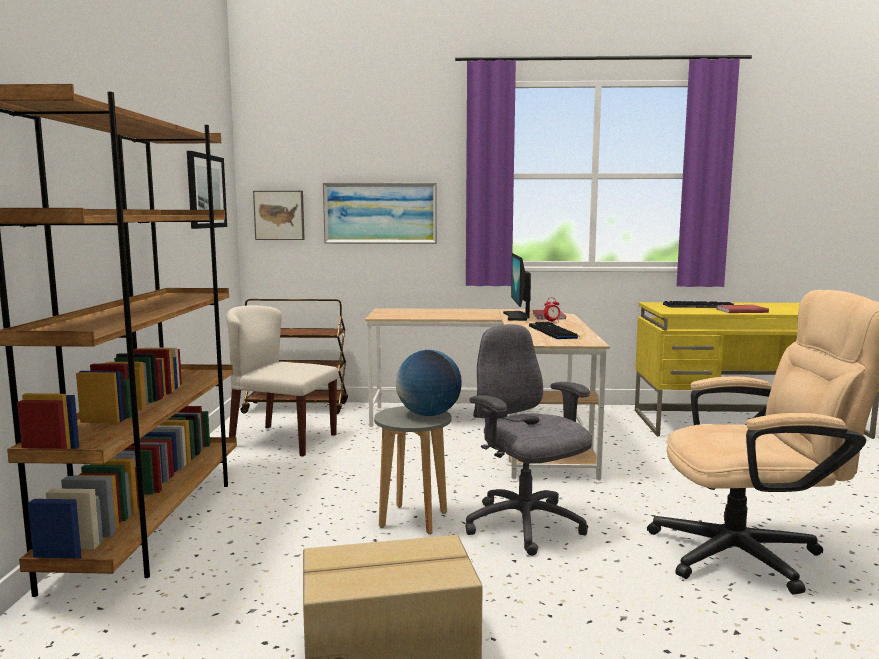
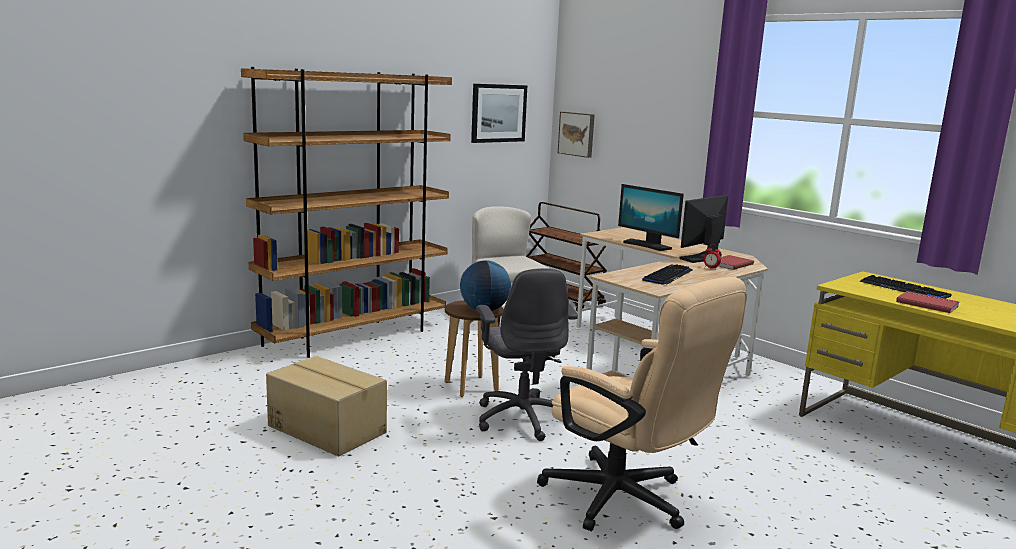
camera: 45 degrees right, 5 degrees up
picture [323,183,437,244] -> none
grey stool [374,406,452,534] -> brown stool [445,300,504,397]
grey office chair [465,324,592,556] -> grey office chair turned 150 degrees clockwise [476,268,578,441]
none -> monitor [618,184,684,251]

